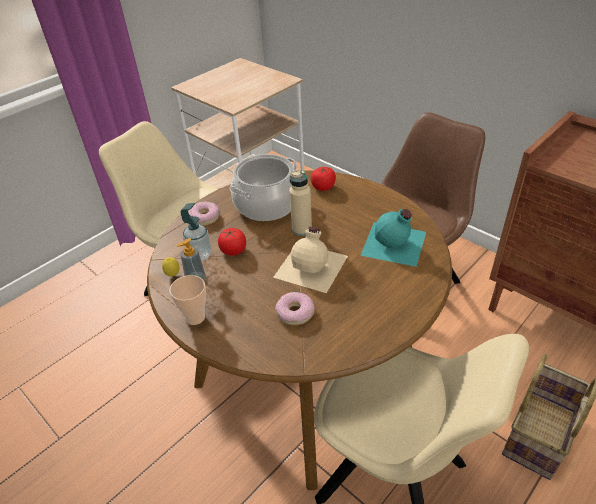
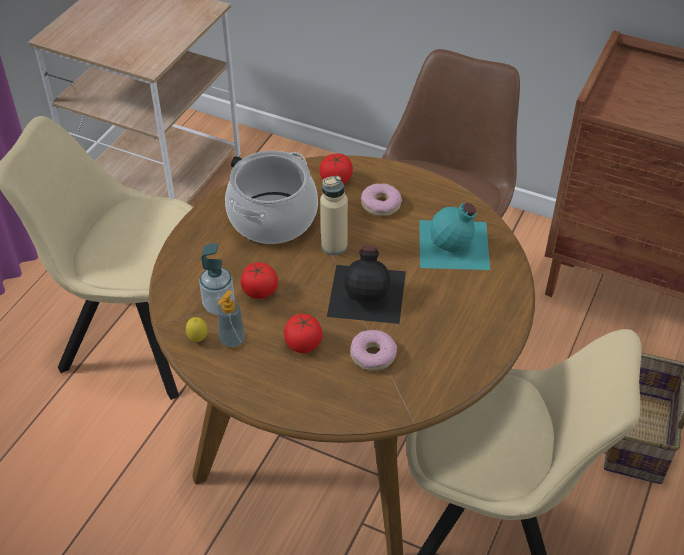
camera: 20 degrees left, 5 degrees up
cup [170,275,206,325] -> none
donut [188,201,219,226] -> donut moved to [361,183,402,216]
beige bottle [273,227,348,293] -> black bottle [327,245,406,324]
none -> tomato [284,314,322,353]

